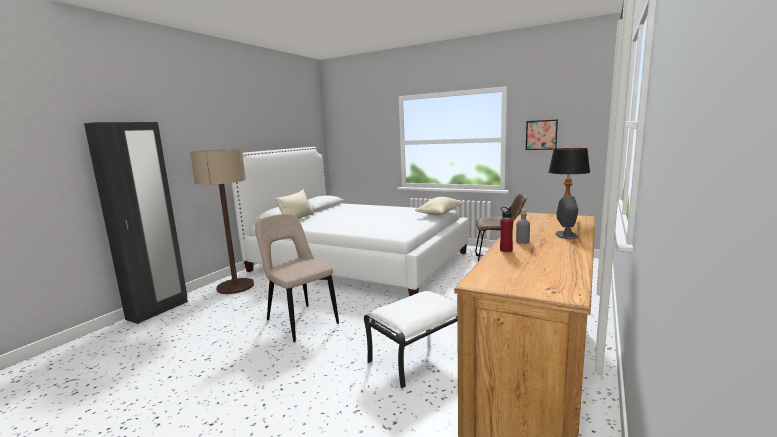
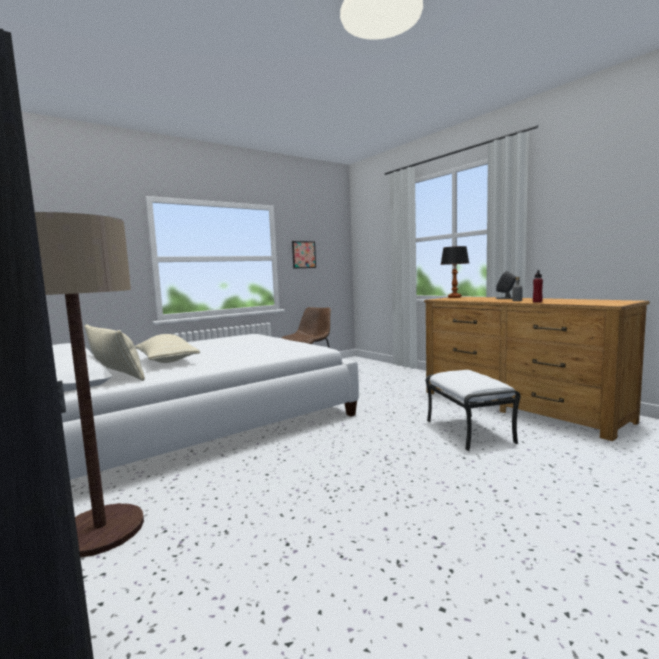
camera: 65 degrees left, 5 degrees down
beige chair [255,214,339,342] -> none
beige pillow [415,197,463,216] -> beige pillow moved to [135,334,200,363]

